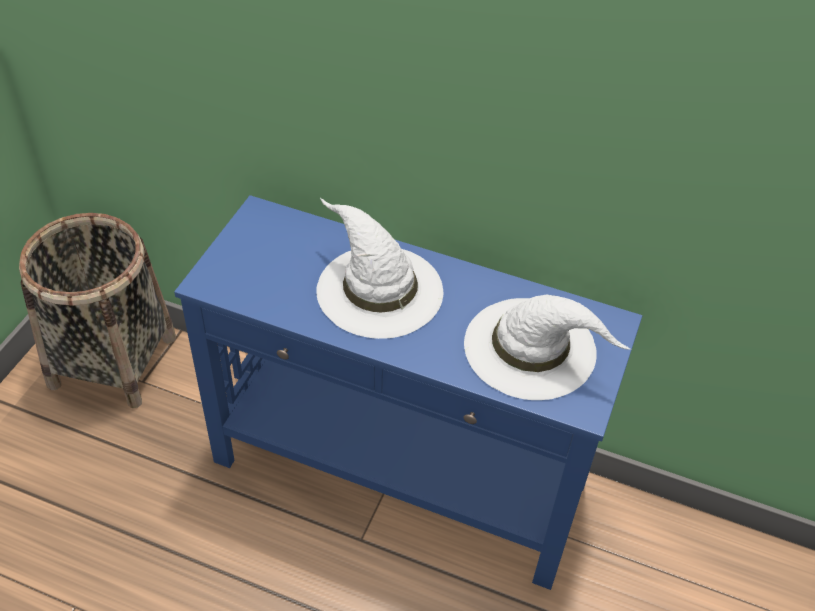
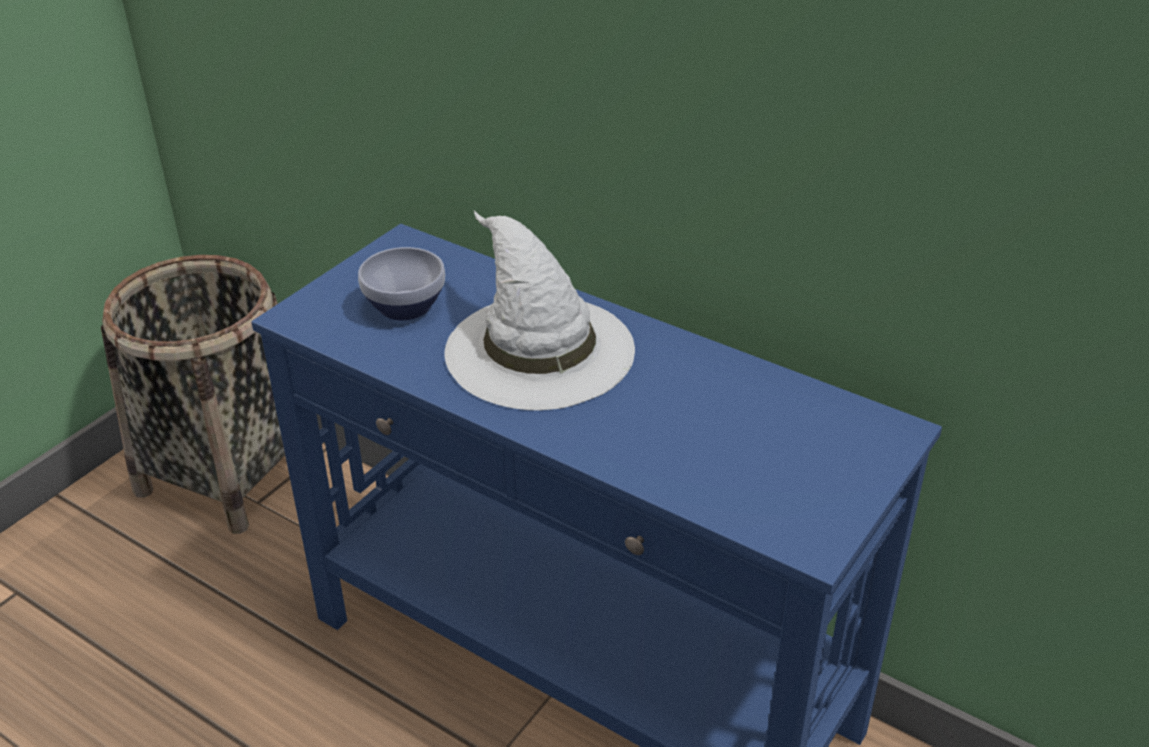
camera: 15 degrees right, 10 degrees down
white hat [464,294,630,400] -> none
none -> bowl [358,247,445,320]

